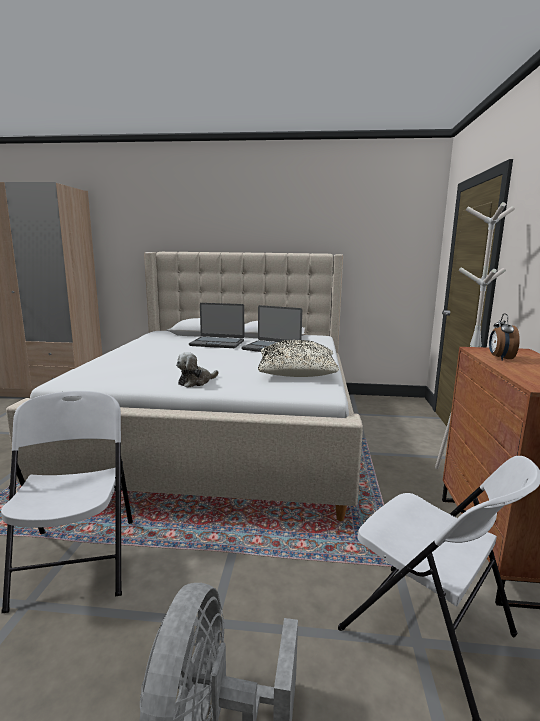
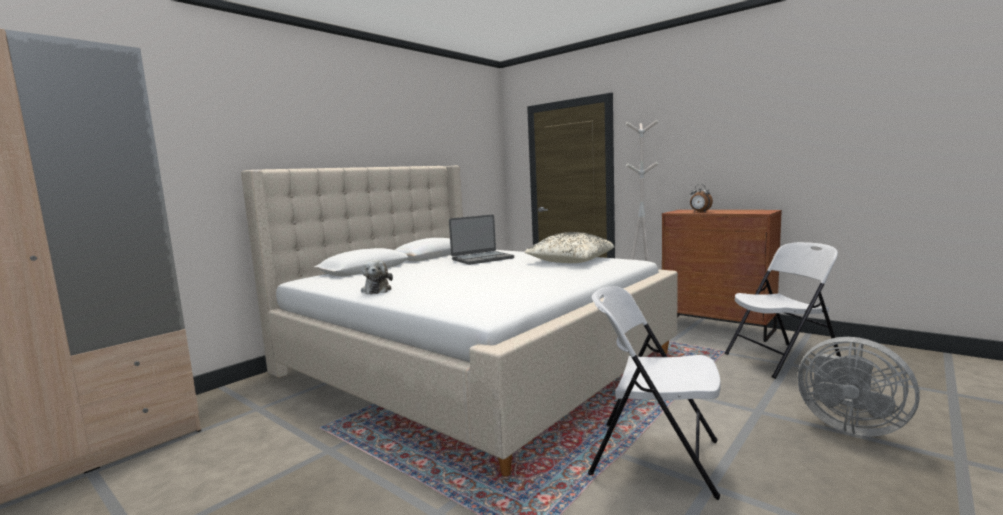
camera: 55 degrees left, 5 degrees down
plush toy [176,352,219,388] -> plush toy moved to [361,260,393,294]
laptop [189,303,244,348] -> none

